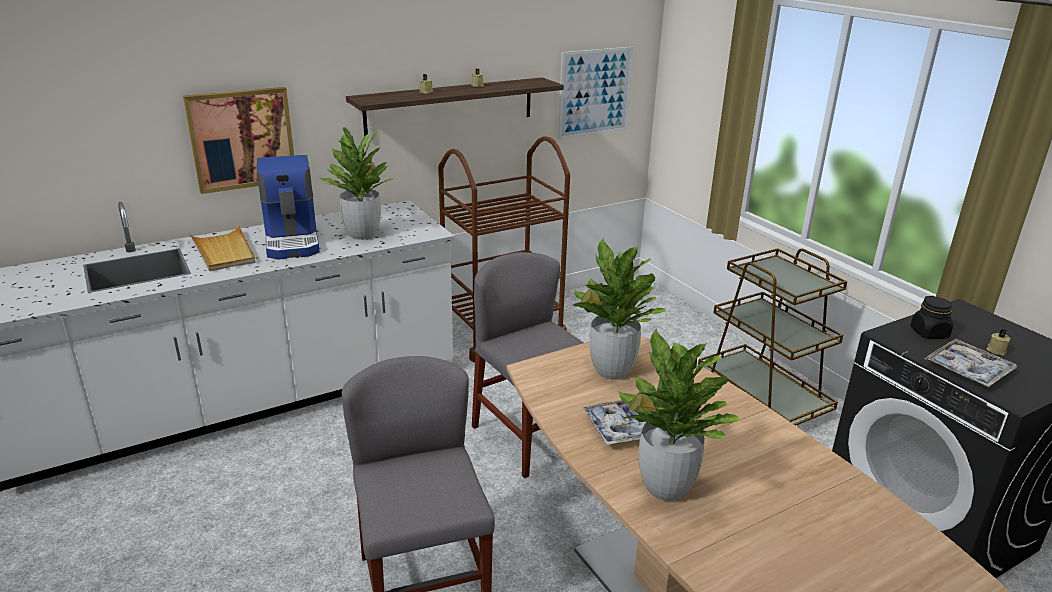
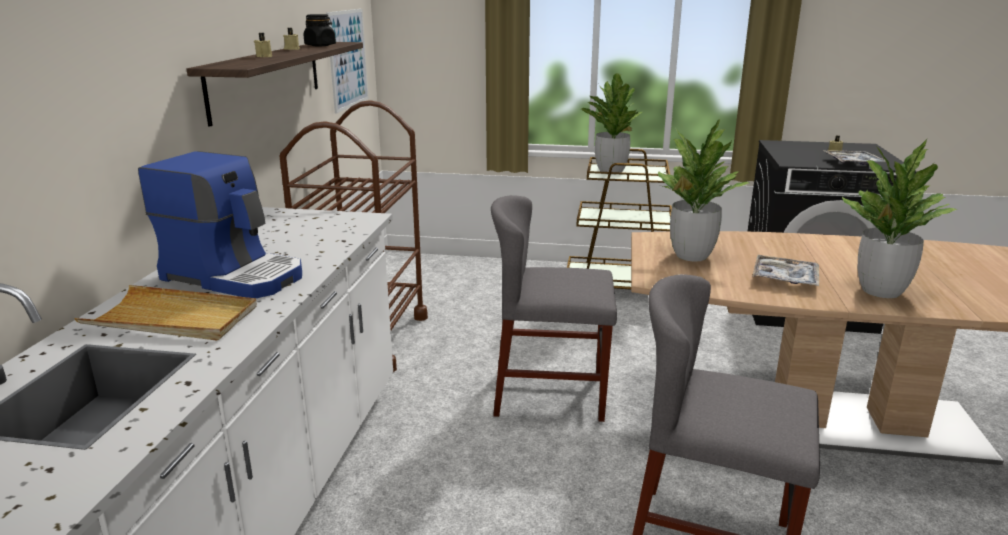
camera: 50 degrees left, 5 degrees down
picture [183,87,294,194] -> none
potted plant [319,127,394,240] -> potted plant moved to [580,73,642,175]
black jar [910,296,953,339] -> black jar moved to [304,14,336,46]

